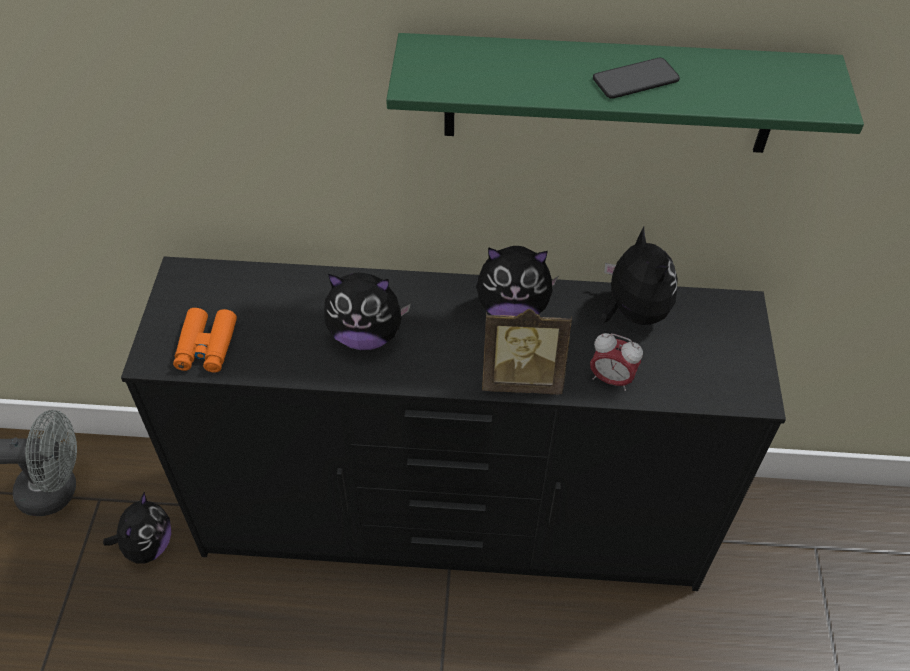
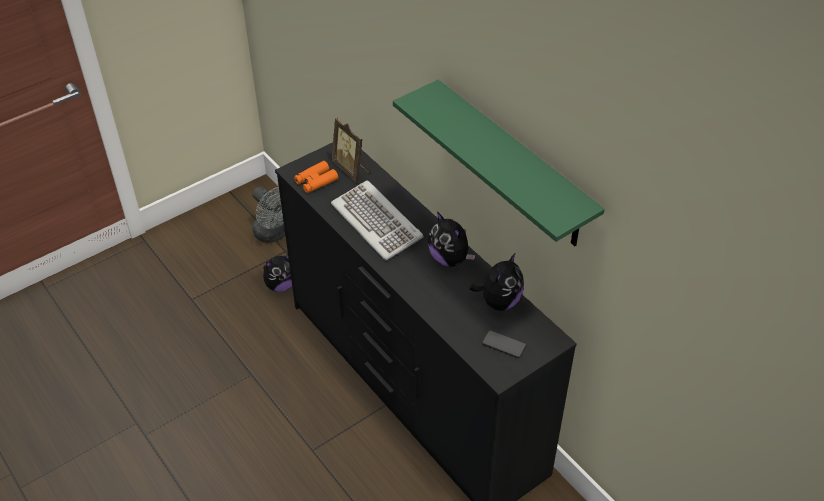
camera: 50 degrees right, 5 degrees down
plush toy [324,272,411,350] -> keyboard [331,180,424,260]
picture frame [482,309,572,394] -> picture frame moved to [332,117,370,182]
alarm clock [590,333,643,391] -> none
phone [593,58,680,99] -> phone moved to [482,330,527,358]

